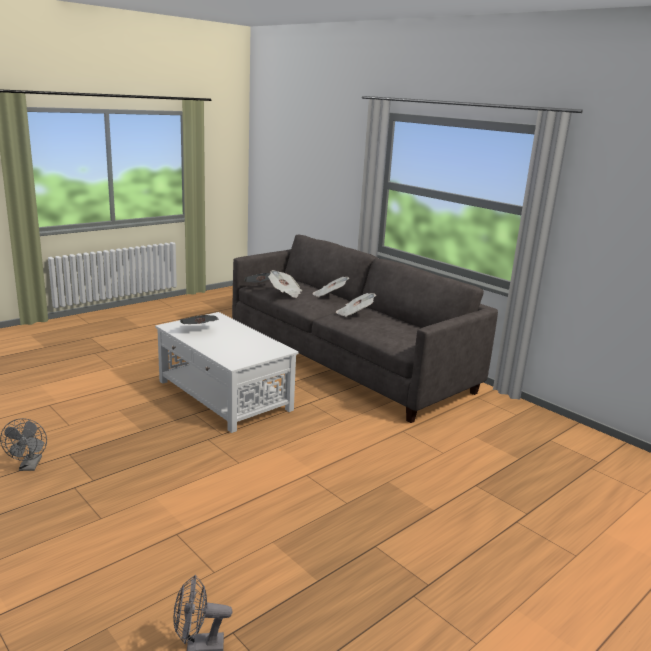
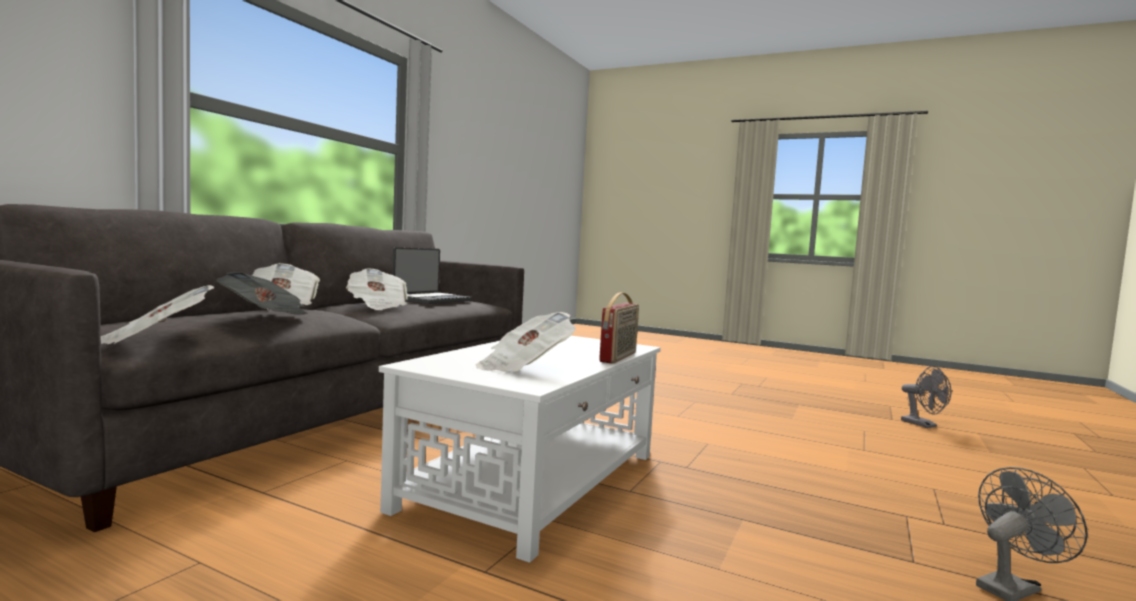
camera: 110 degrees left, 15 degrees down
none -> laptop [392,247,472,304]
none -> radio [599,293,639,363]

